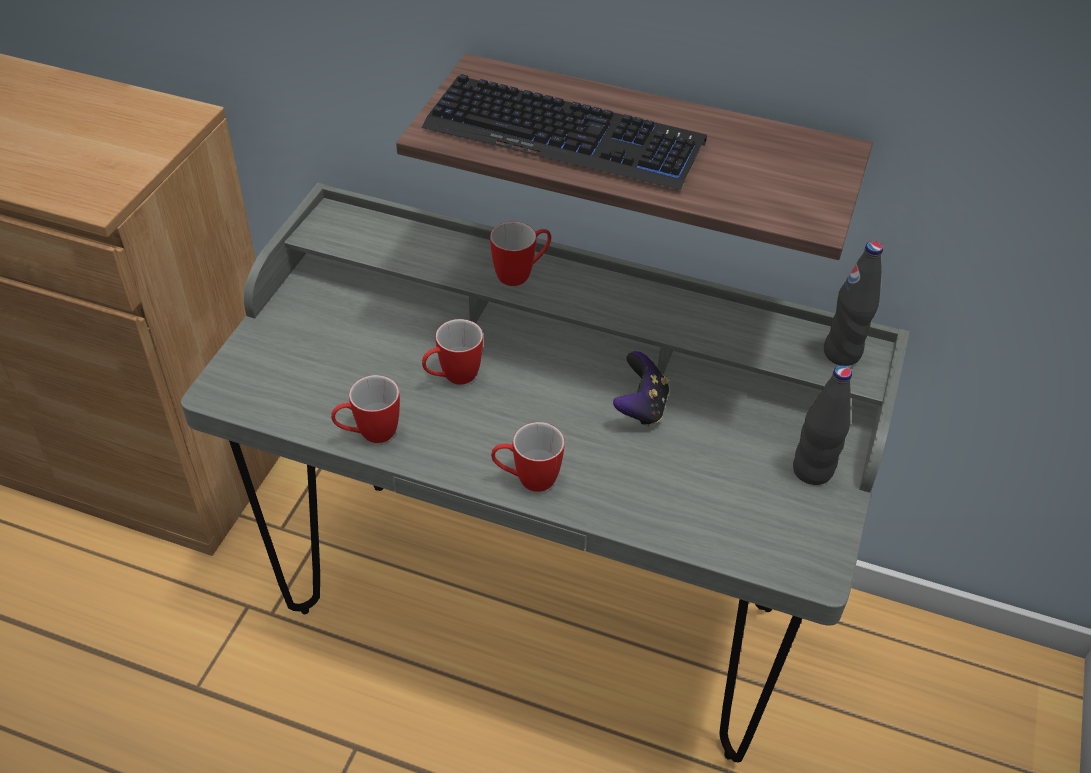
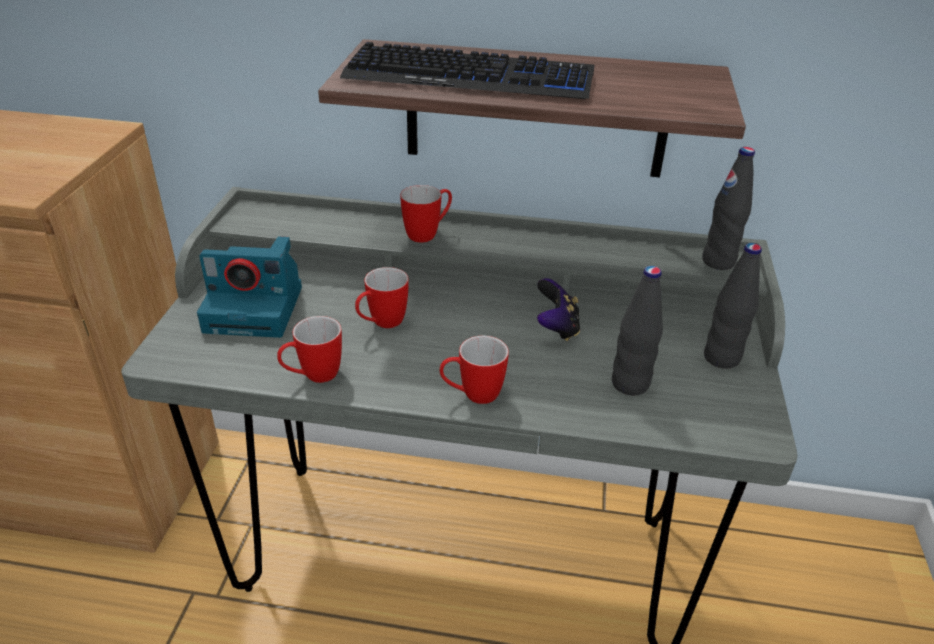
camera: 10 degrees left, 10 degrees down
none -> camera [197,236,302,338]
none -> black bottle [612,266,663,395]

